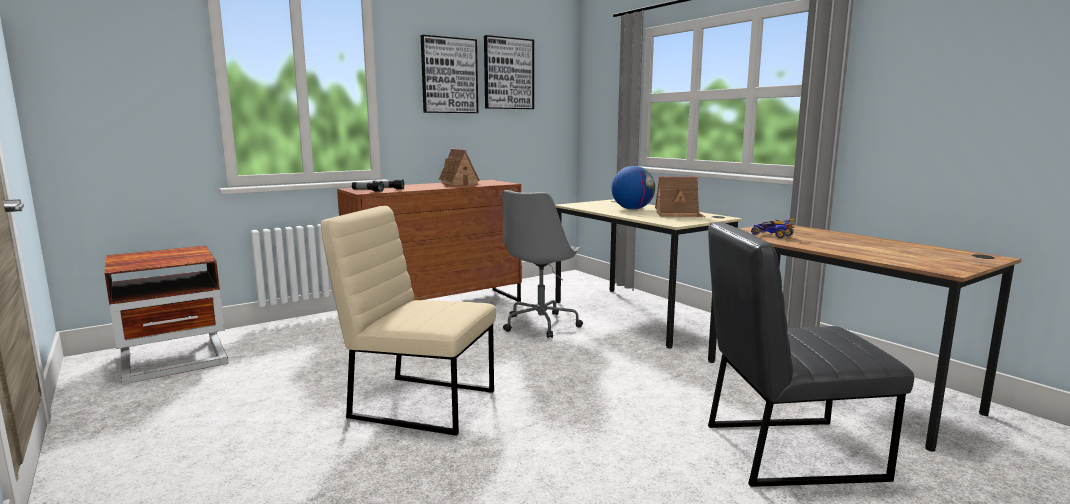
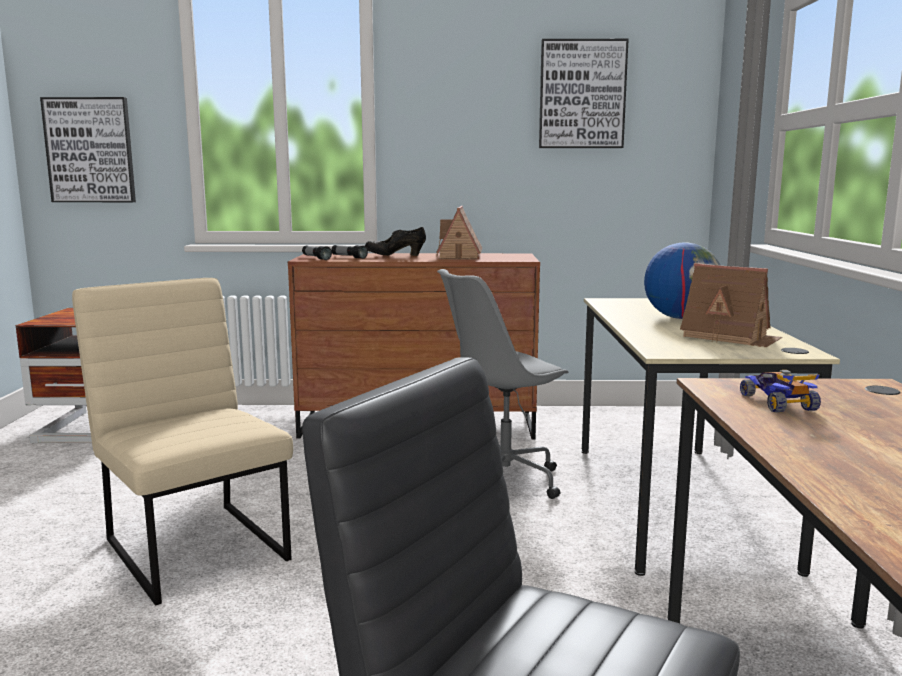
camera: 35 degrees right, 0 degrees up
picture [421,35,478,113] -> picture moved to [40,97,136,202]
none -> black shoe [365,227,426,256]

